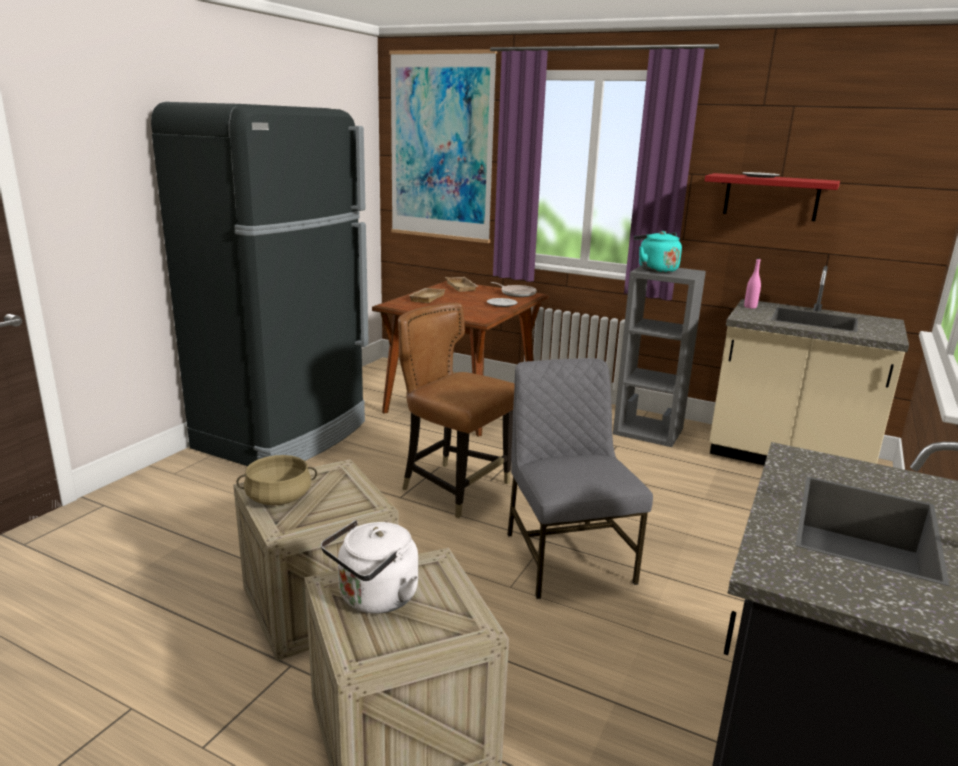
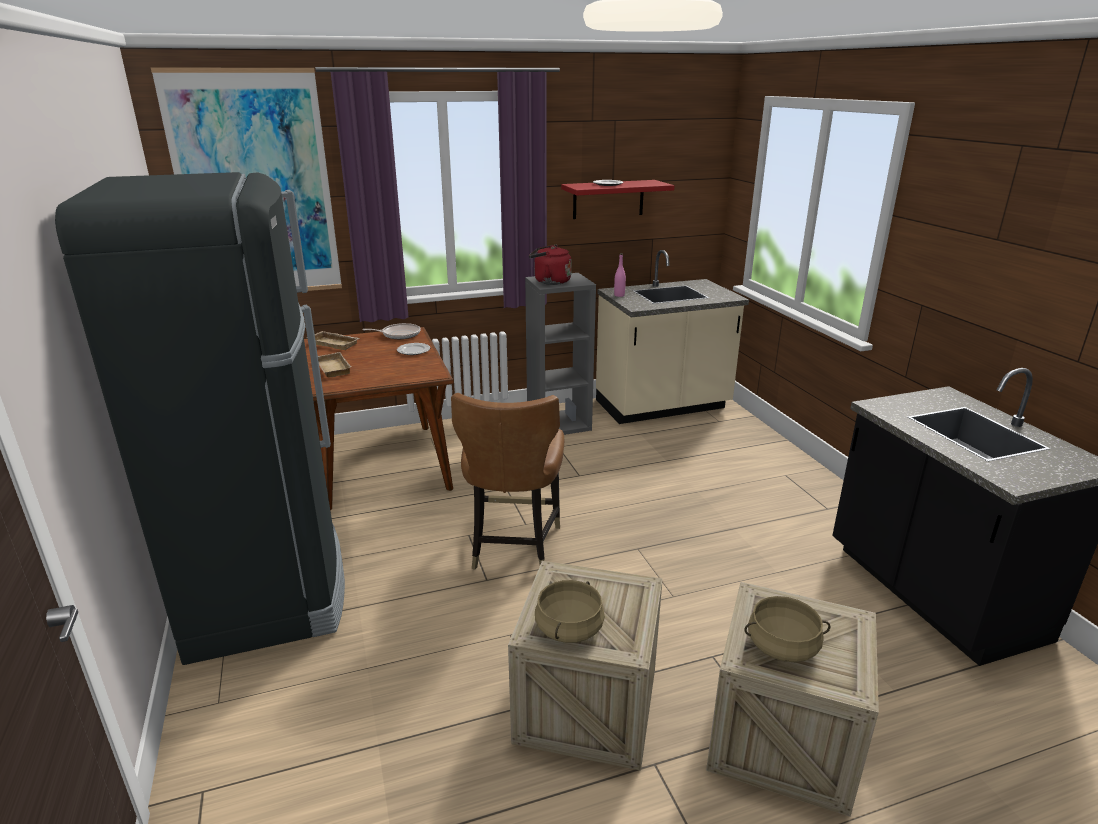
camera: 45 degrees left, 5 degrees up
white kettle [321,520,419,614] -> beige cooking pot [744,596,830,662]
brown chair [398,303,515,518] -> brown chair turned 75 degrees counterclockwise [451,393,564,570]
grey chair [507,358,653,599] -> none
turquoise kettle [634,231,682,273] -> red kettle [529,245,572,285]

